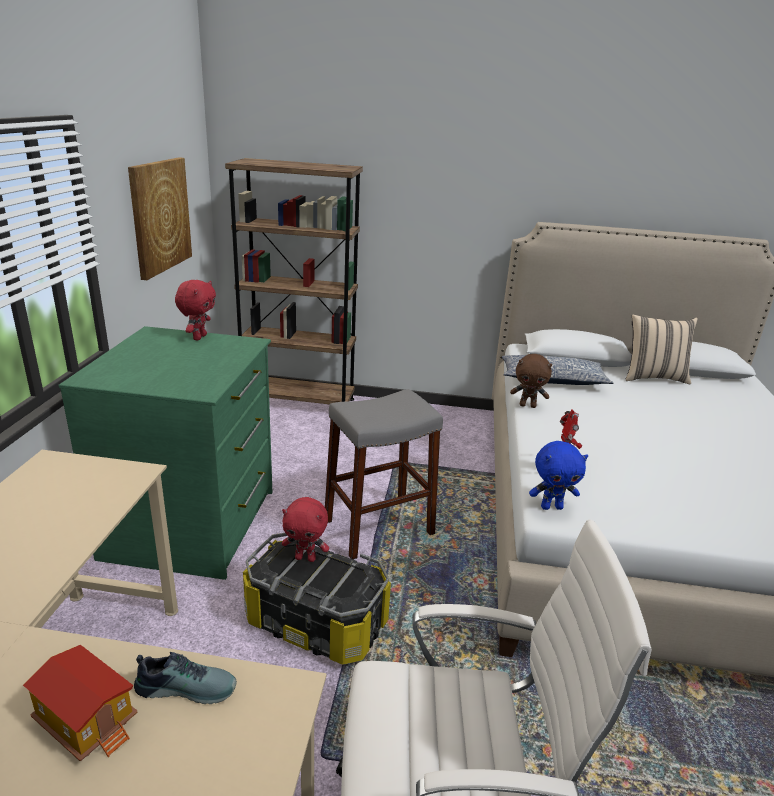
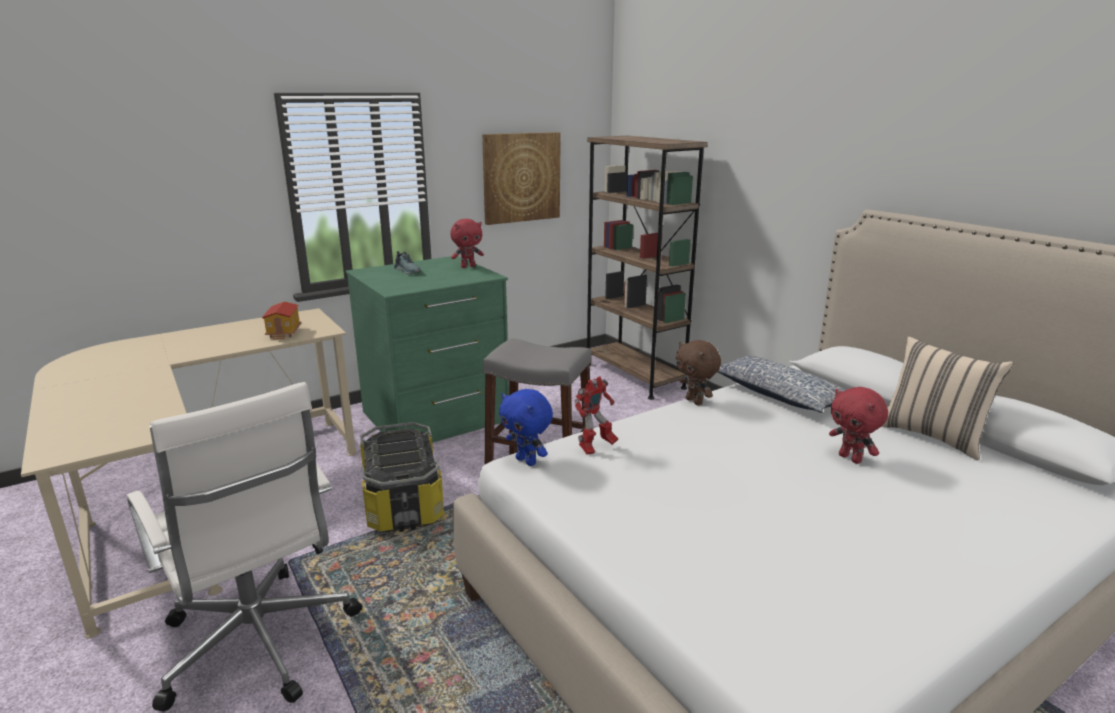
camera: 50 degrees right, 5 degrees down
toy house [23,645,137,761] -> toy house moved to [262,301,302,340]
shoe [134,652,237,704] -> shoe moved to [394,251,421,274]
red plush toy [282,497,329,562] -> red plush toy moved to [829,387,888,464]

